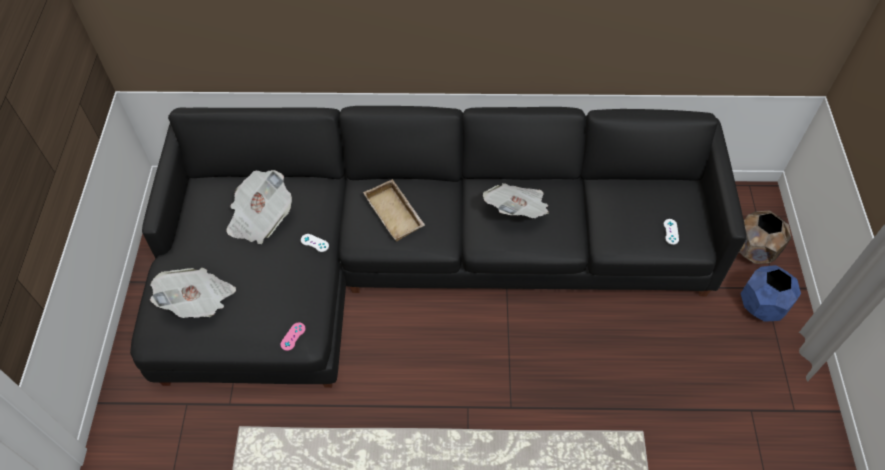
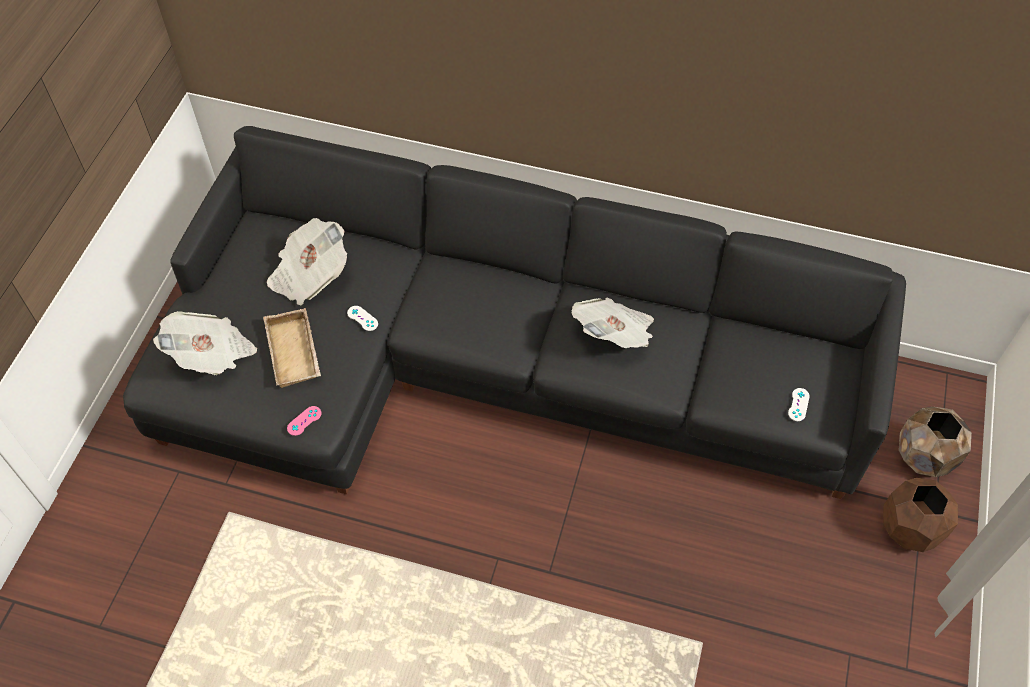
camera: 15 degrees right, 0 degrees up
beige tray [363,179,425,242] -> beige tray moved to [263,308,321,388]
blue planter [741,265,801,322] -> brown planter [883,478,958,552]

